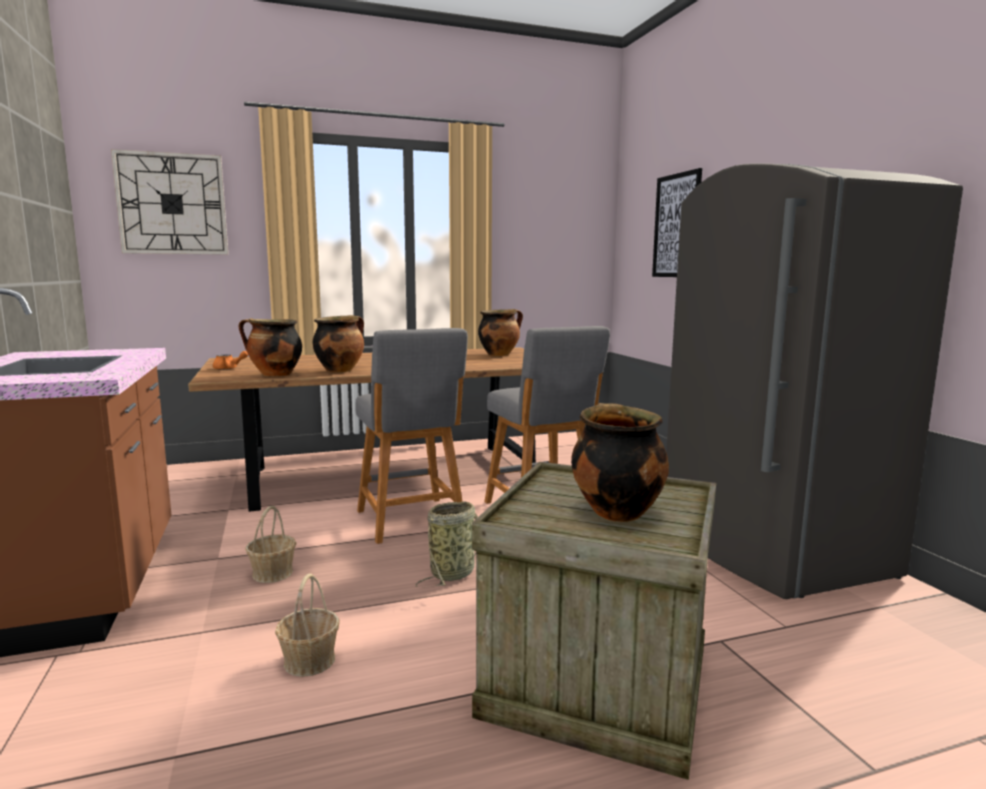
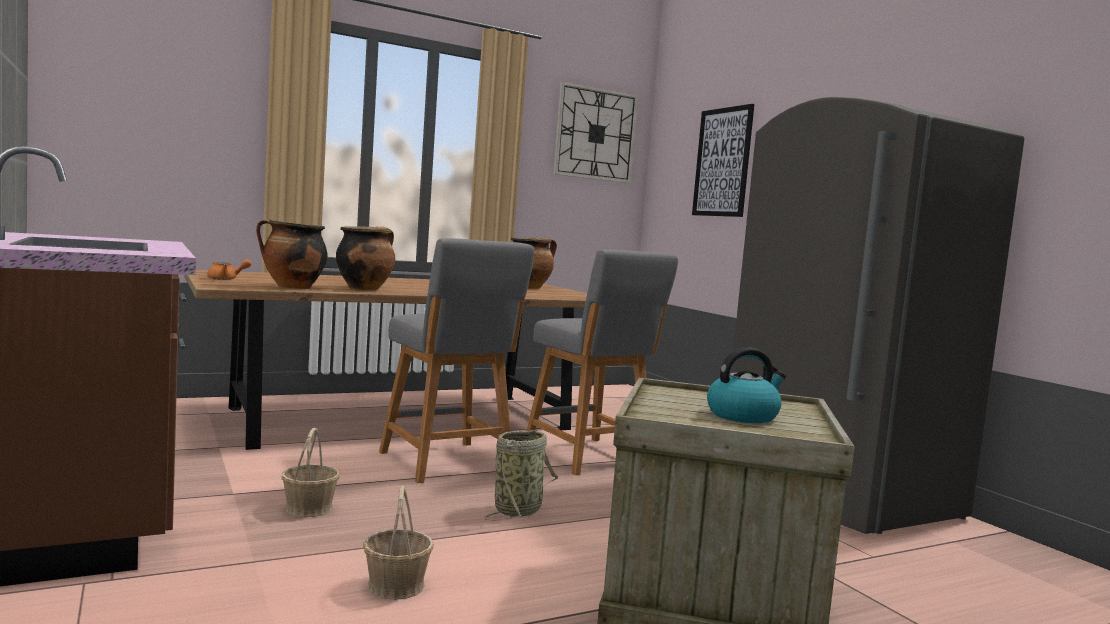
camera: 10 degrees left, 5 degrees down
wall clock [111,149,228,255] -> wall clock moved to [553,81,639,183]
cooking pot [571,403,669,522] -> kettle [707,347,786,423]

